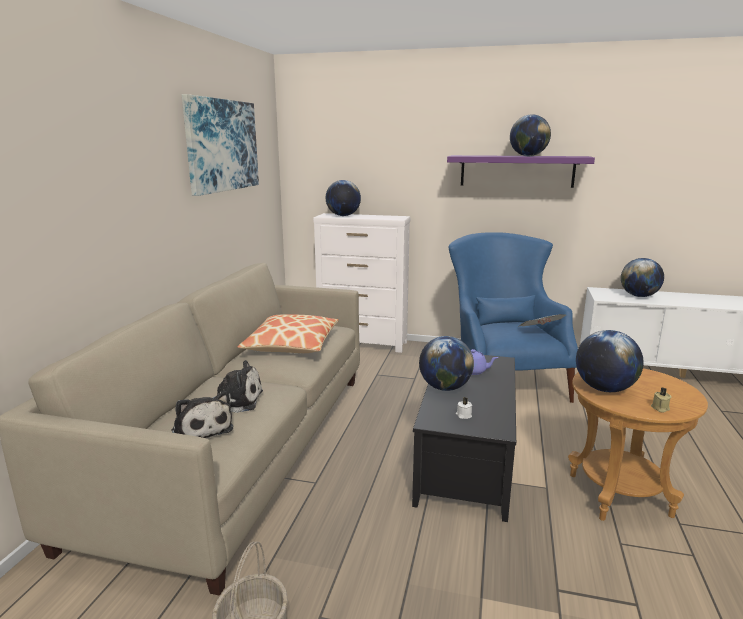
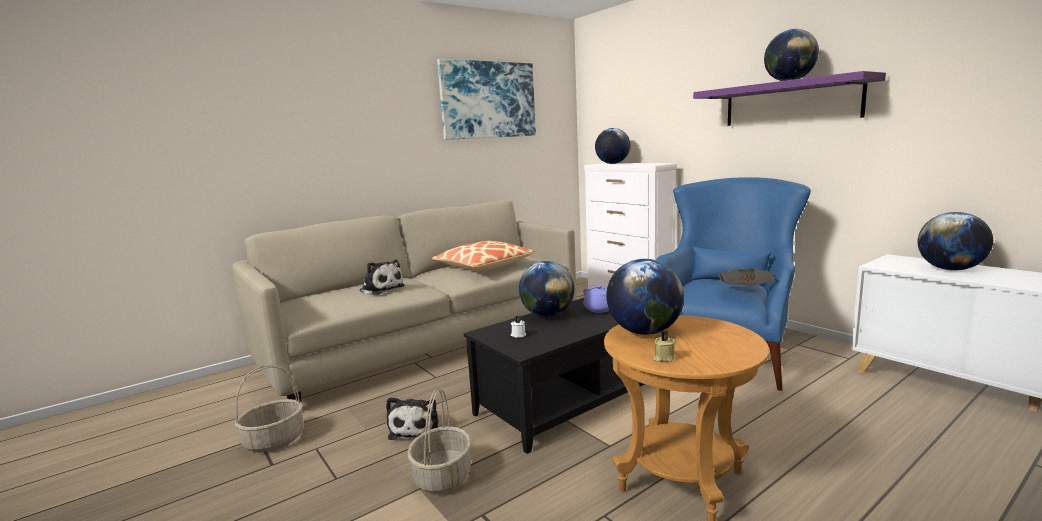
camera: 40 degrees right, 5 degrees down
plush toy [171,391,233,439] -> plush toy moved to [386,397,439,440]
none -> basket [407,389,472,493]

